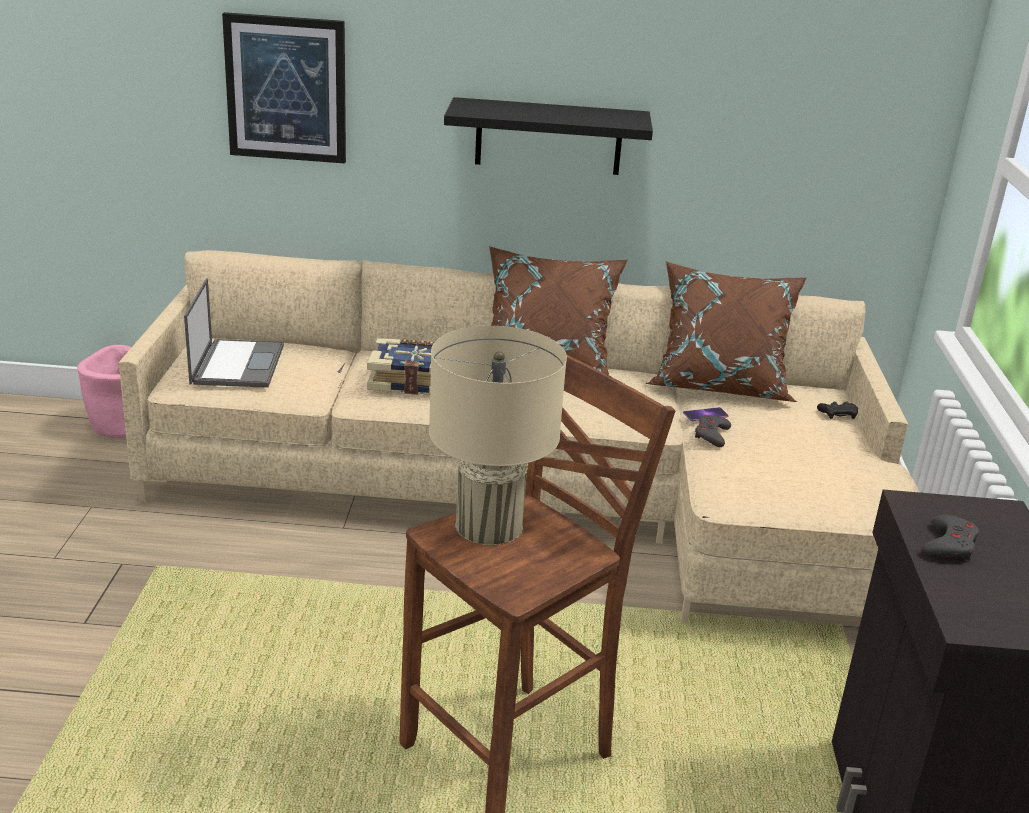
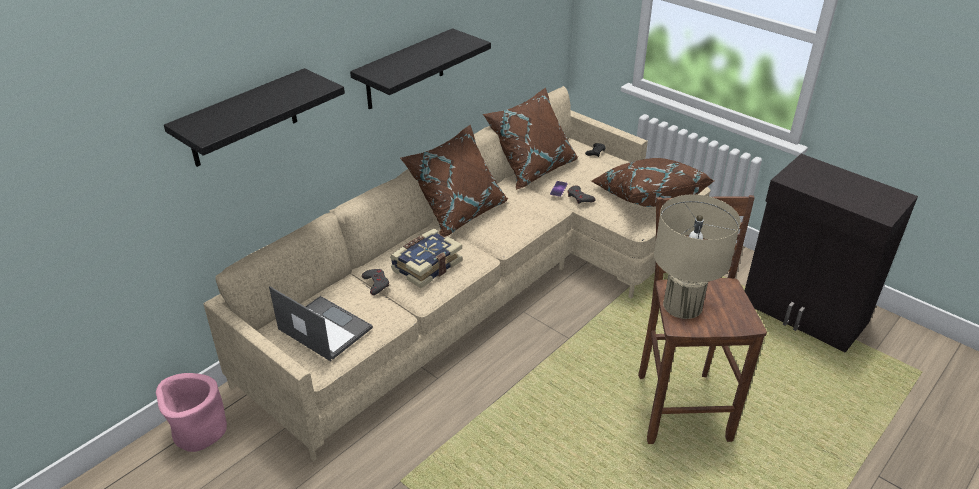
camera: 50 degrees left, 10 degrees up
picture [222,12,346,163] -> black shelf [164,68,345,167]
grey game controller [922,514,979,561] -> grey game controller moved to [362,269,389,295]
none -> brown pillow [591,158,714,207]

